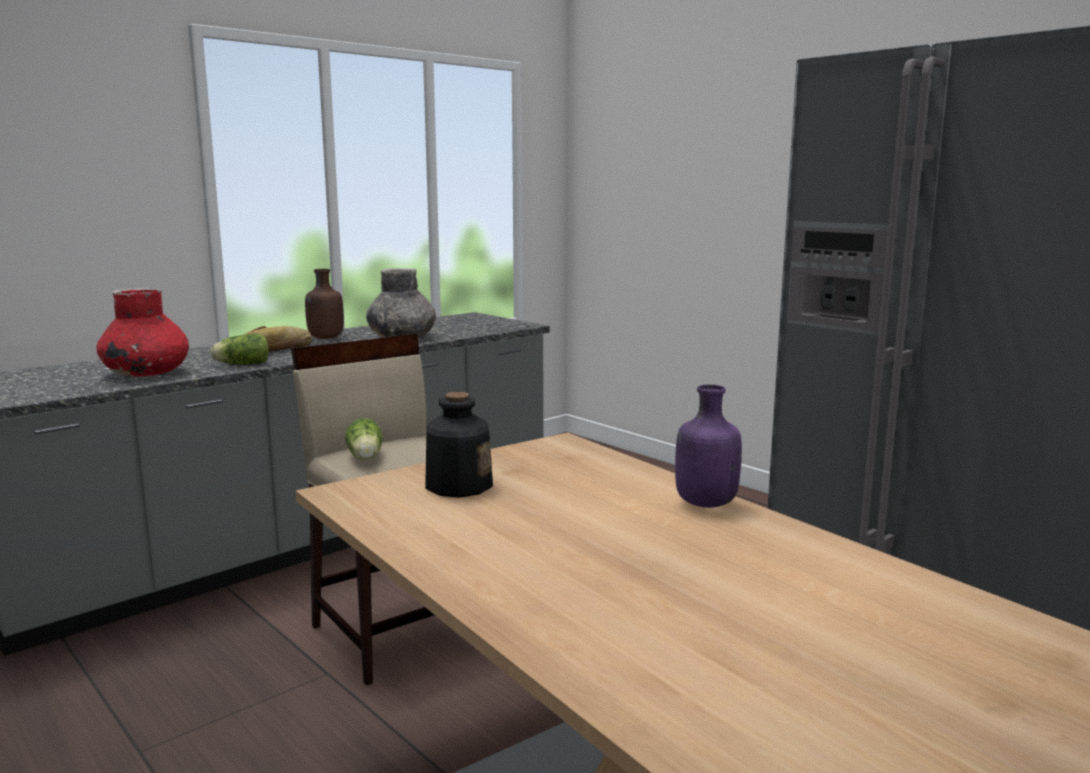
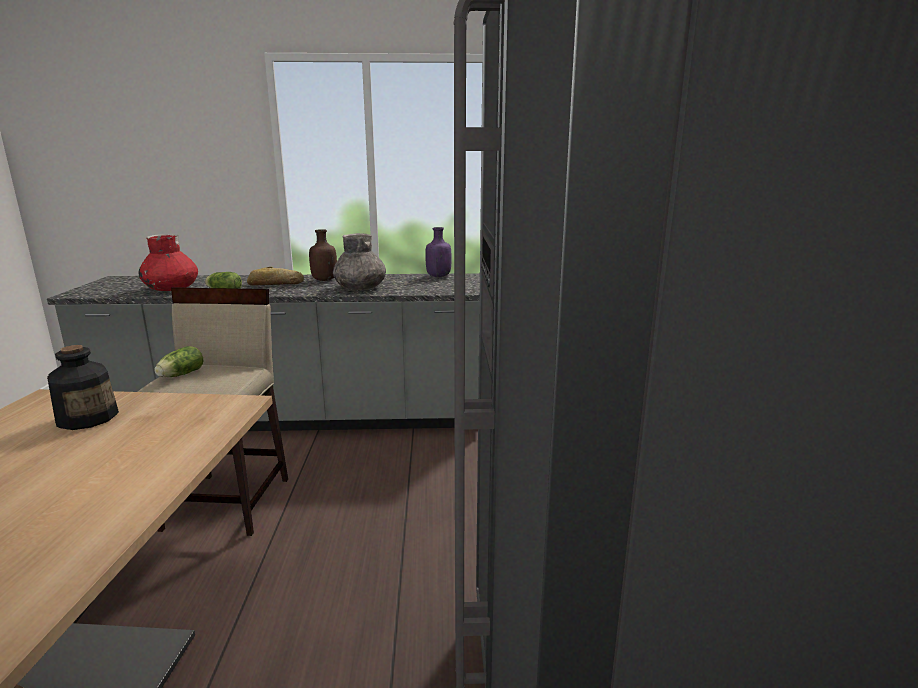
camera: 40 degrees right, 5 degrees up
purple bottle [675,384,742,508] -> purple bottle moved to [425,227,452,277]

